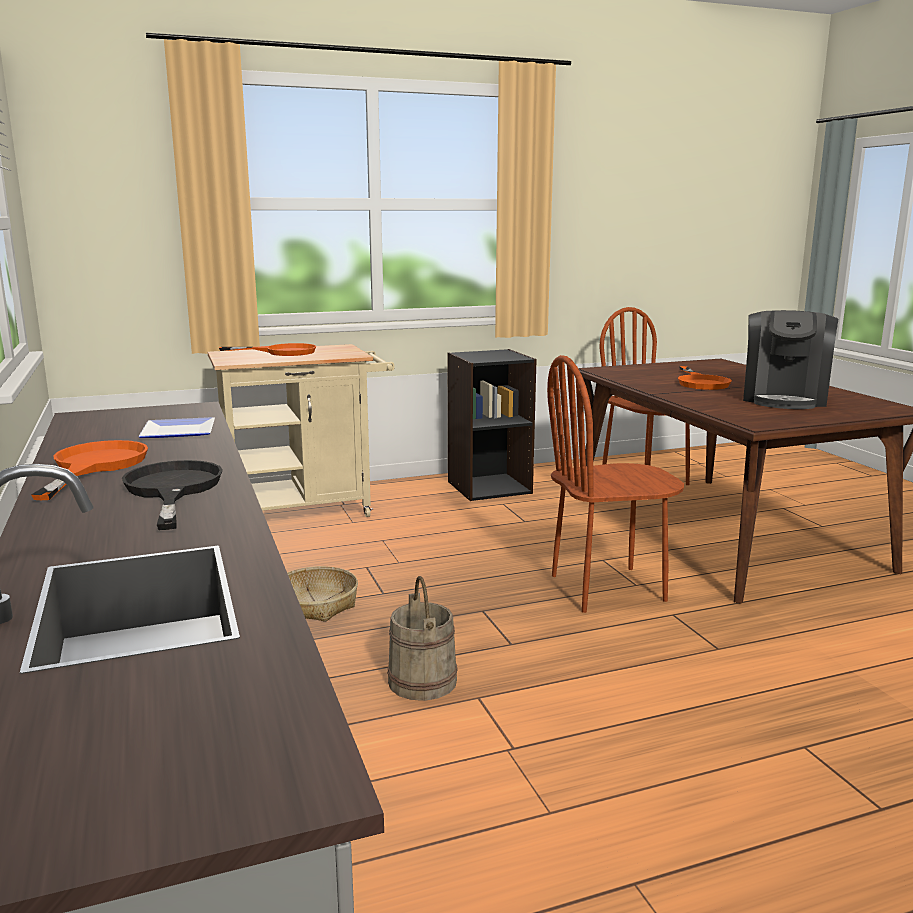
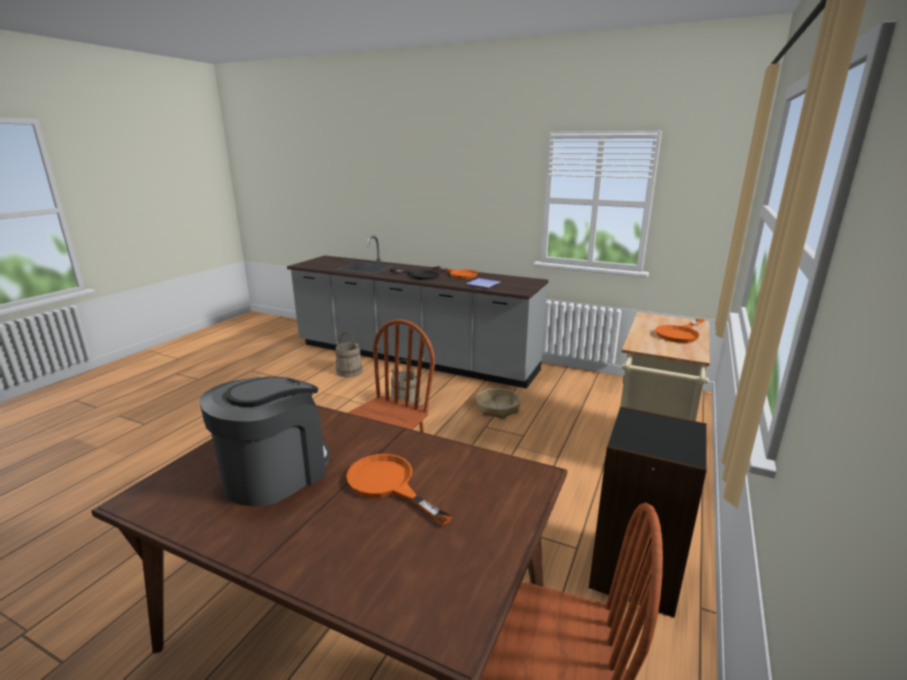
camera: 135 degrees right, 5 degrees up
coffee machine [743,310,838,409] -> coffee machine turned 60 degrees clockwise [200,377,330,506]
none -> beige bucket [335,332,363,377]

